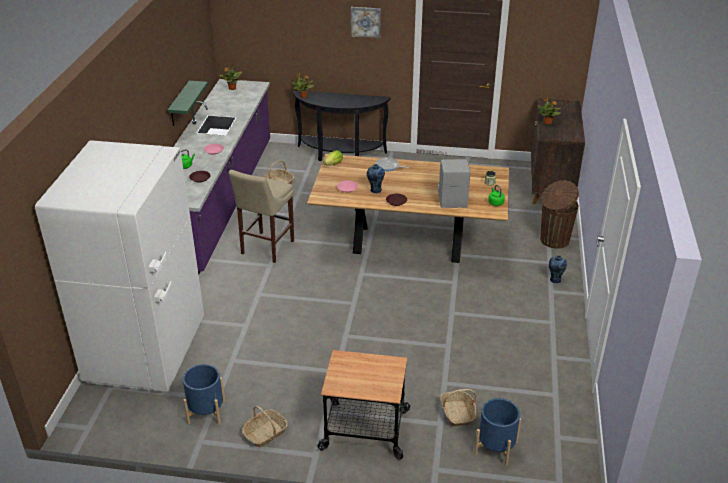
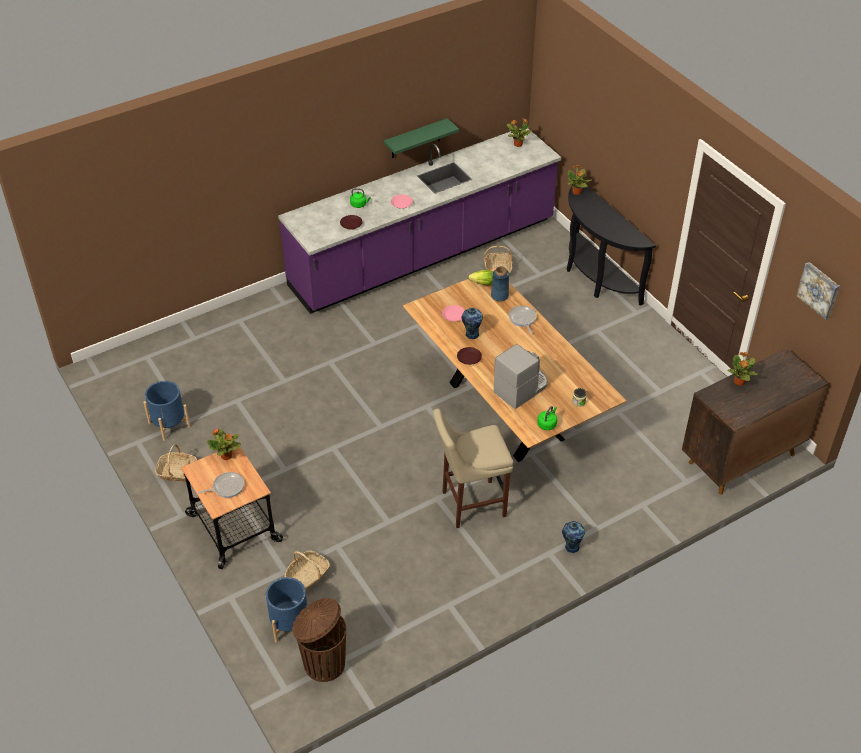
camera: 50 degrees right, 10 degrees up
white fridge [35,140,204,392] -> none
beige stool [229,170,294,263] -> beige stool moved to [433,408,514,528]
picture [351,7,381,38] -> picture moved to [796,262,840,320]
brown trash can [540,180,579,249] -> brown trash can moved to [292,598,346,682]
none -> frying pan [198,472,245,498]
none -> potted plant [207,428,241,460]
none -> blue vase [491,266,509,302]

